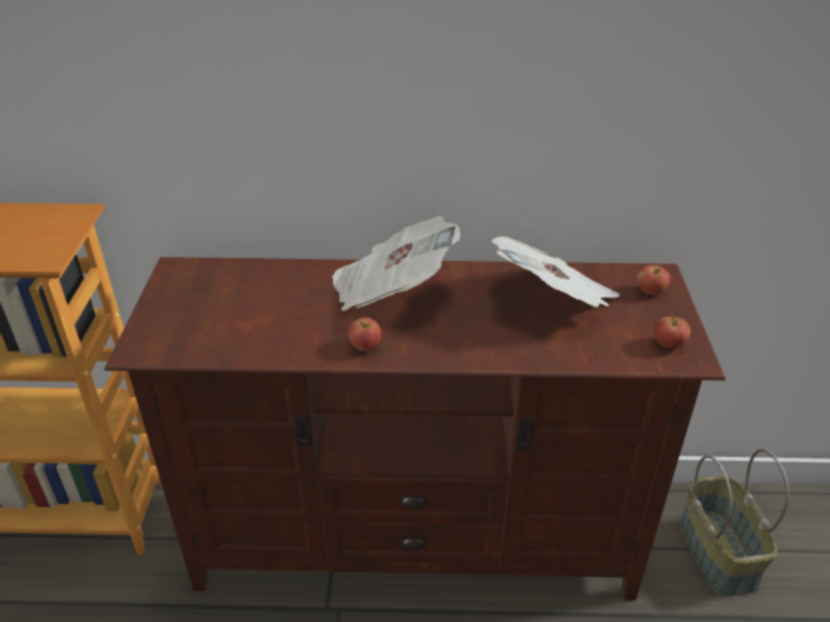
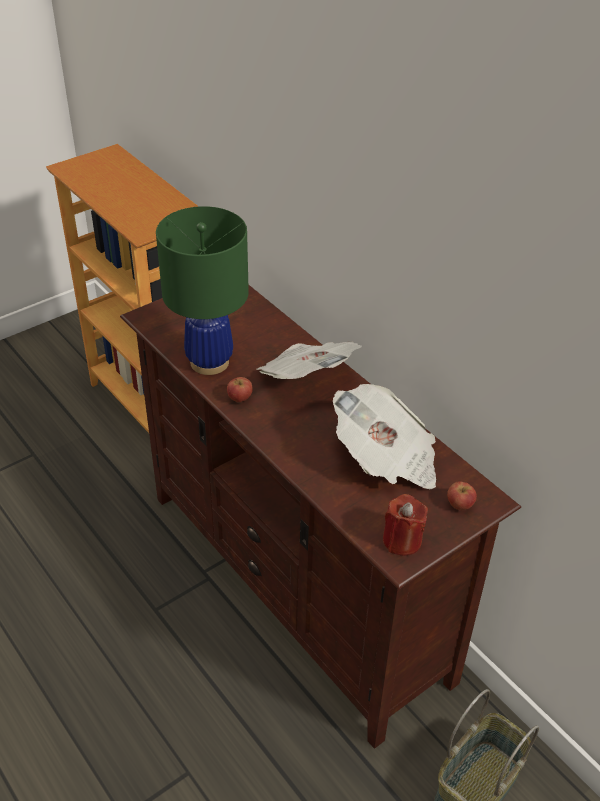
camera: 50 degrees right, 5 degrees up
apple [654,315,691,348] -> red candle [383,494,428,556]
none -> green table lamp [156,206,249,375]

